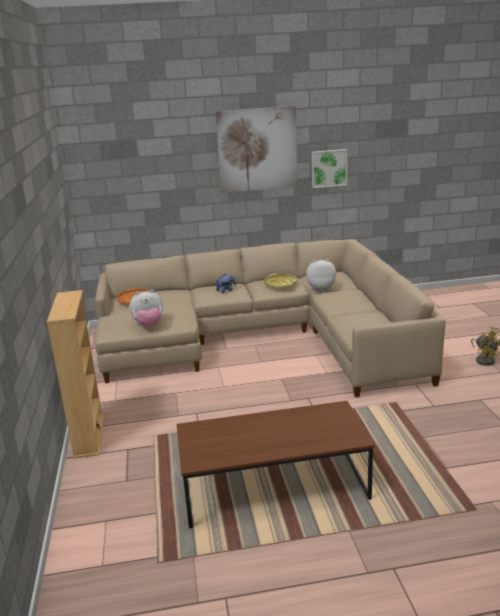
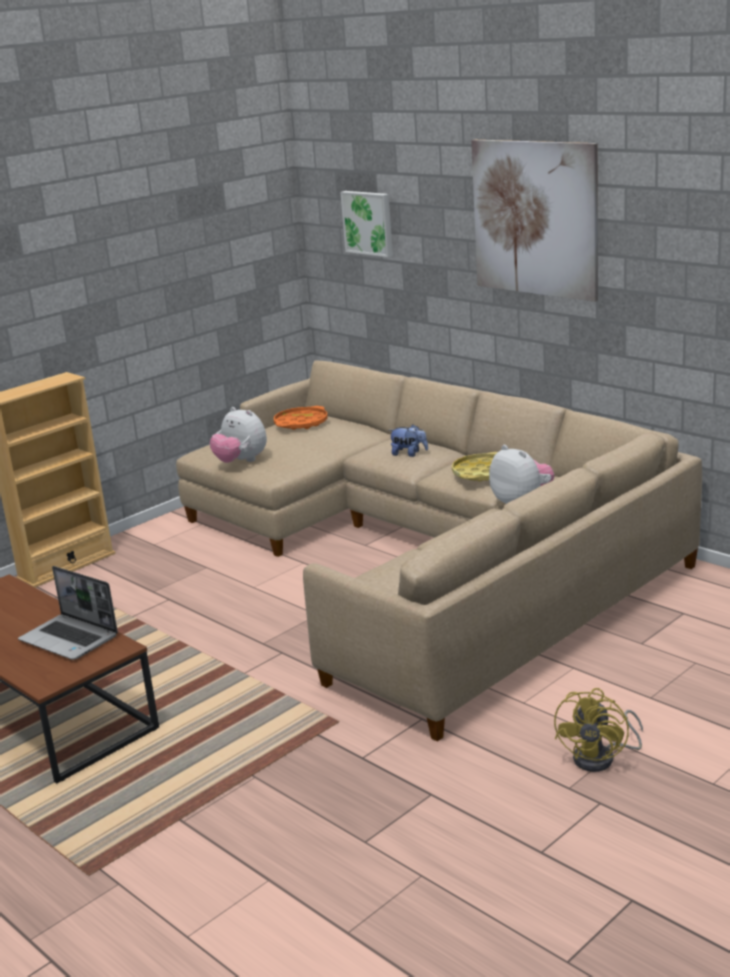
camera: 55 degrees right, 0 degrees up
picture [312,149,347,188] -> picture moved to [340,191,393,257]
none -> laptop [18,566,118,660]

